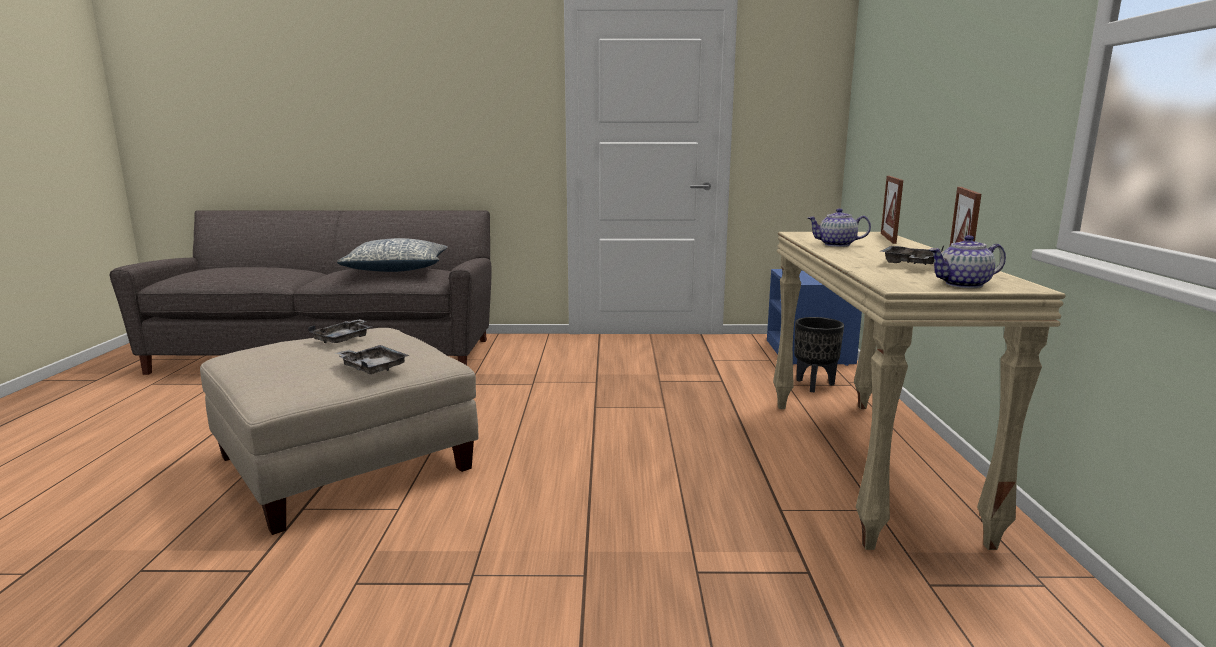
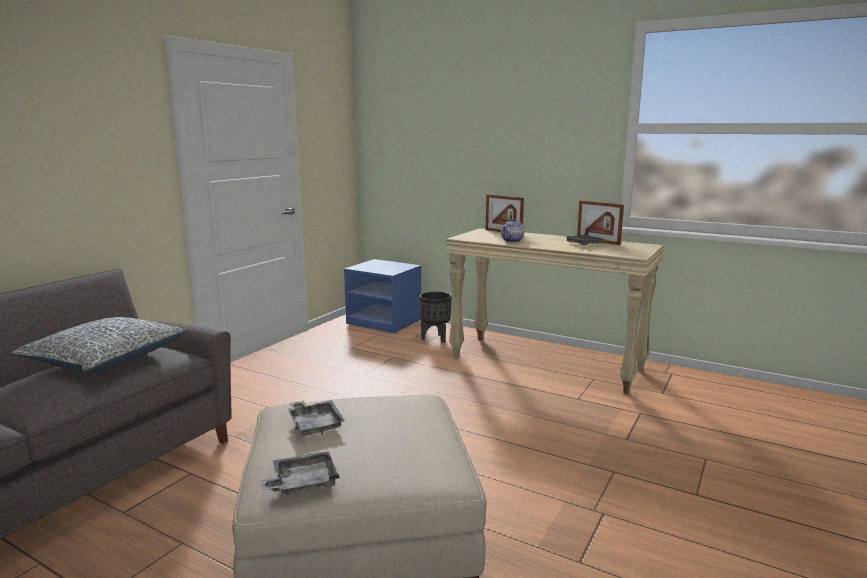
camera: 60 degrees left, 0 degrees up
grey tray [336,345,410,374] -> grey tray moved to [260,451,339,495]
teapot [929,235,1006,288] -> none

